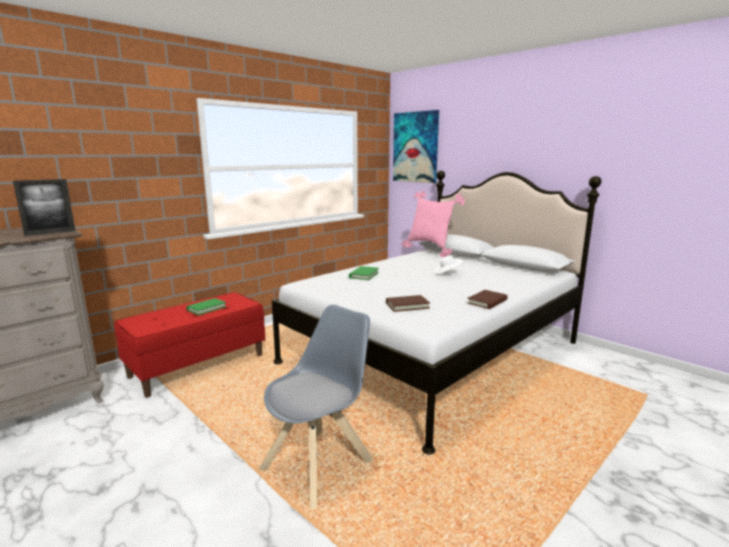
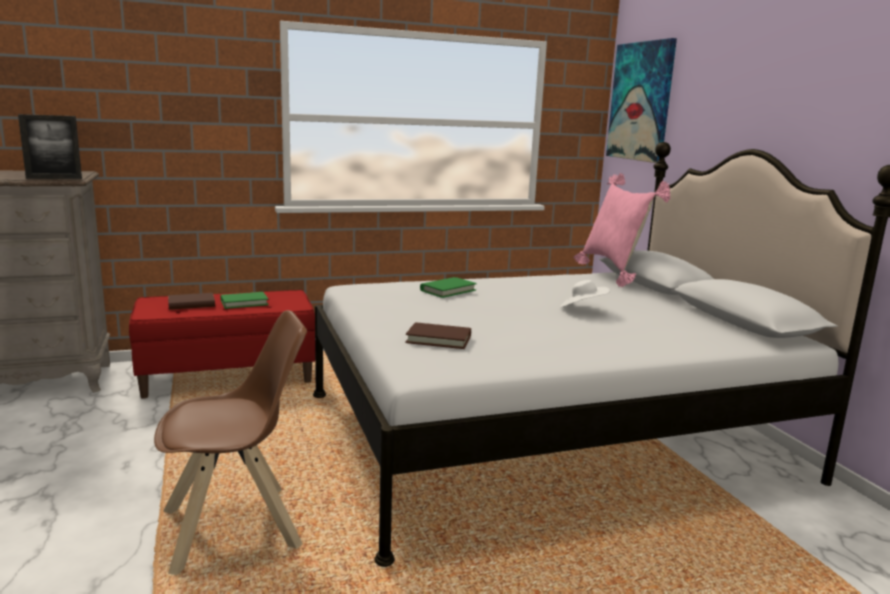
camera: 25 degrees right, 0 degrees up
grey chair [258,304,373,509] -> brown chair [154,310,307,575]
brown book [467,290,508,309] -> brown book moved to [168,293,215,310]

